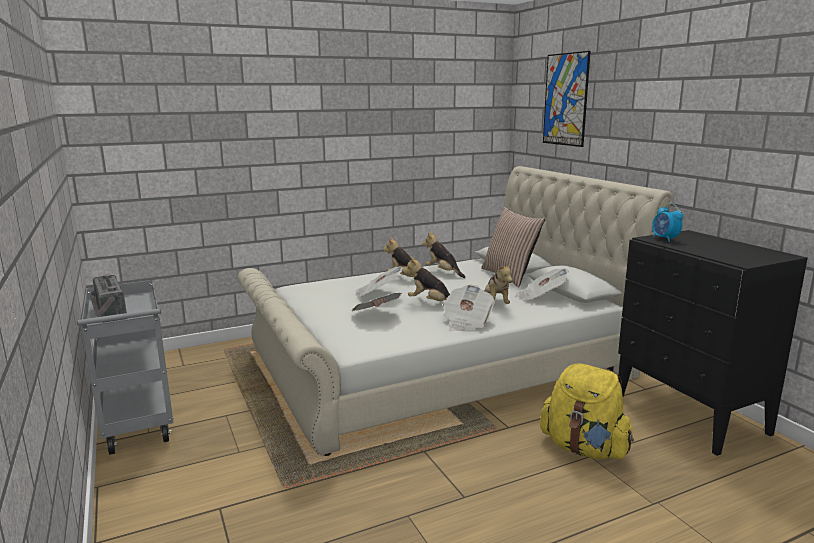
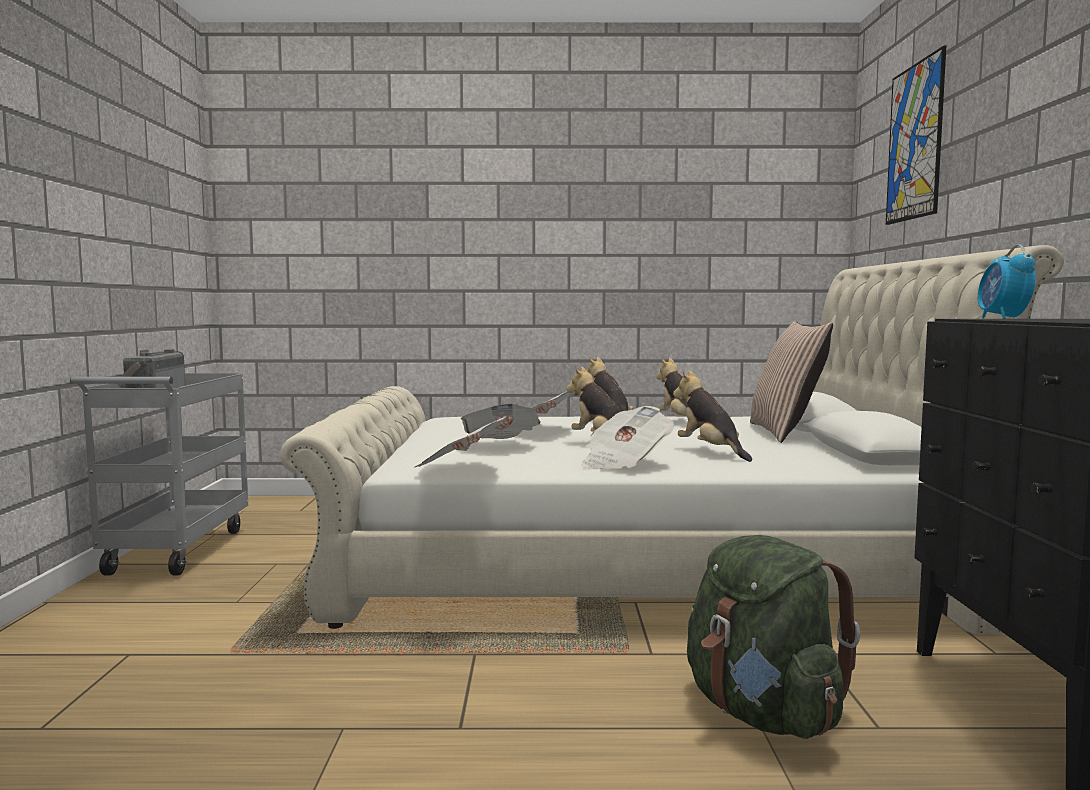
camera: 25 degrees right, 10 degrees down
plush toy [483,263,513,304] -> plush toy turned 135 degrees clockwise [673,370,752,462]
newspaper [516,269,569,300] -> newspaper moved to [415,417,505,467]
yellow backpack [540,364,634,459] -> green backpack [687,535,860,739]

